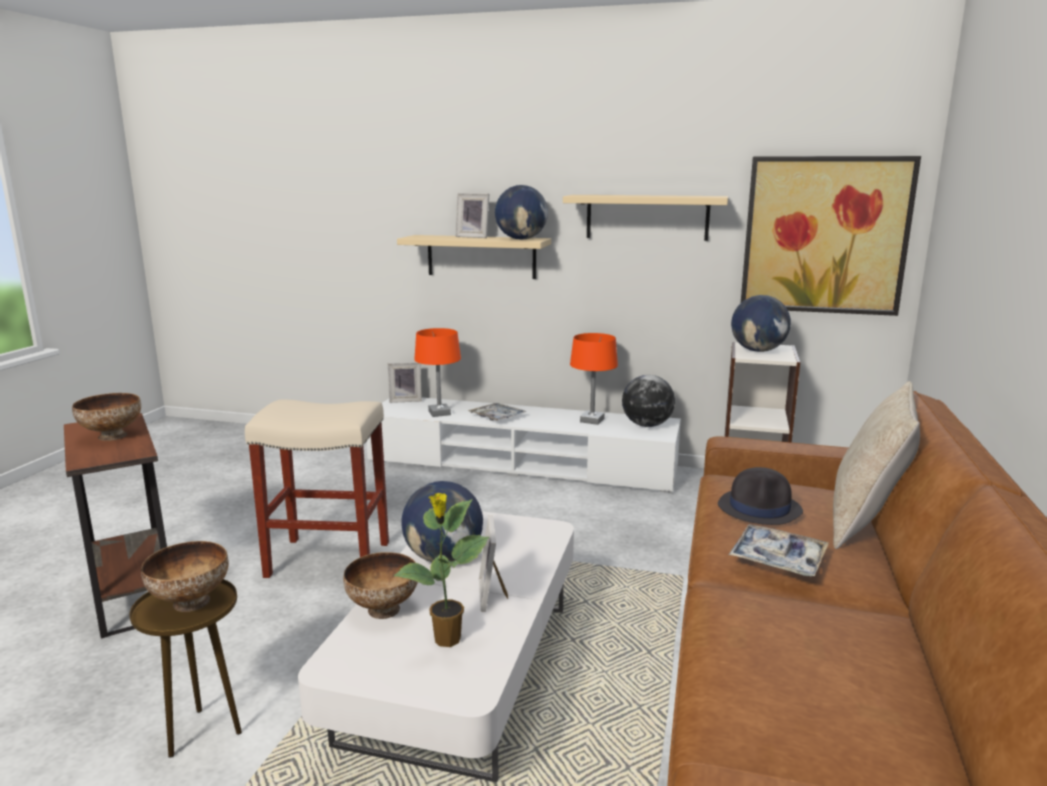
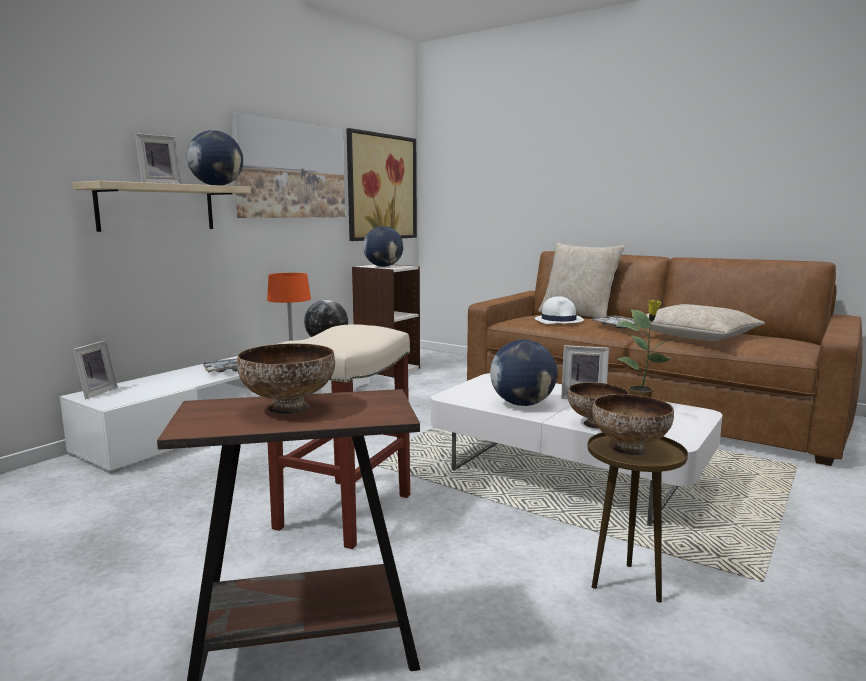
camera: 70 degrees left, 5 degrees down
orange table lamp [414,328,461,417] -> none
beige shelf [563,195,728,241] -> picture [231,113,345,218]
black hat [718,467,803,525] -> white hat [535,296,584,324]
none -> beige pillow [632,304,765,341]

